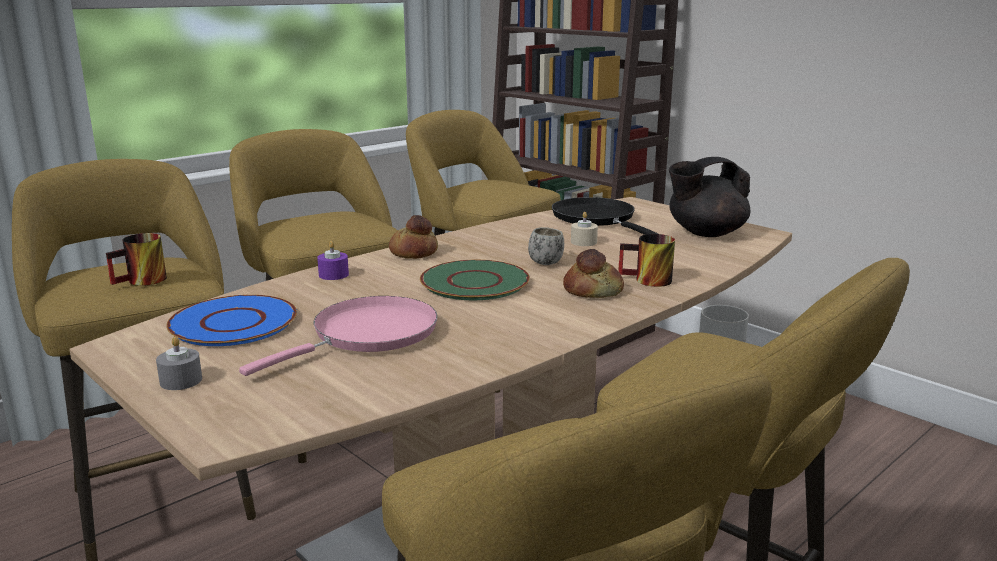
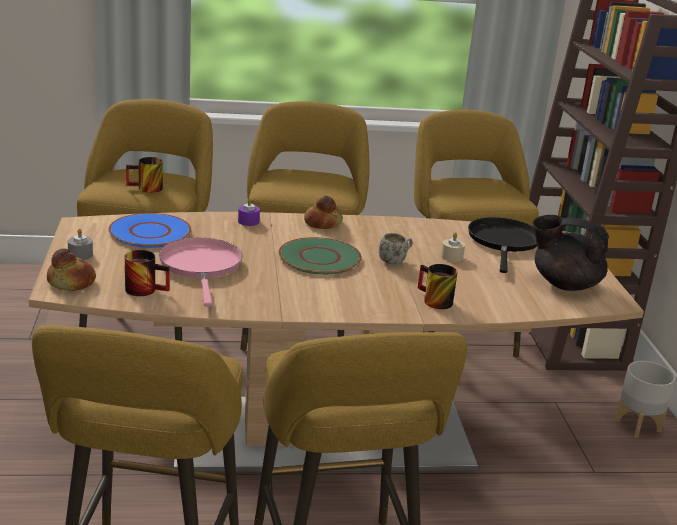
camera: 35 degrees right, 5 degrees up
pink frying pan [239,296,438,376] -> pink frying pan turned 90 degrees counterclockwise [159,238,243,307]
bread [563,249,624,298] -> bread moved to [47,248,96,291]
none -> mug [125,250,170,296]

